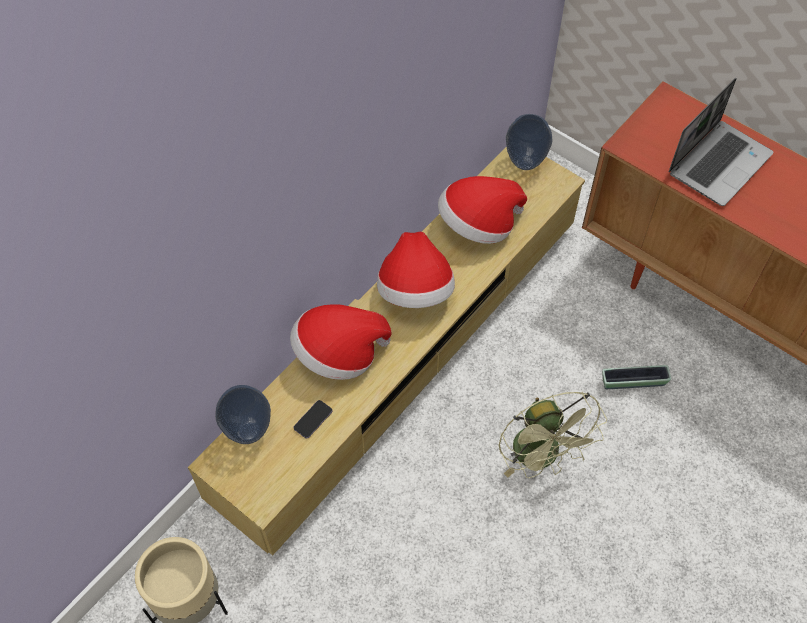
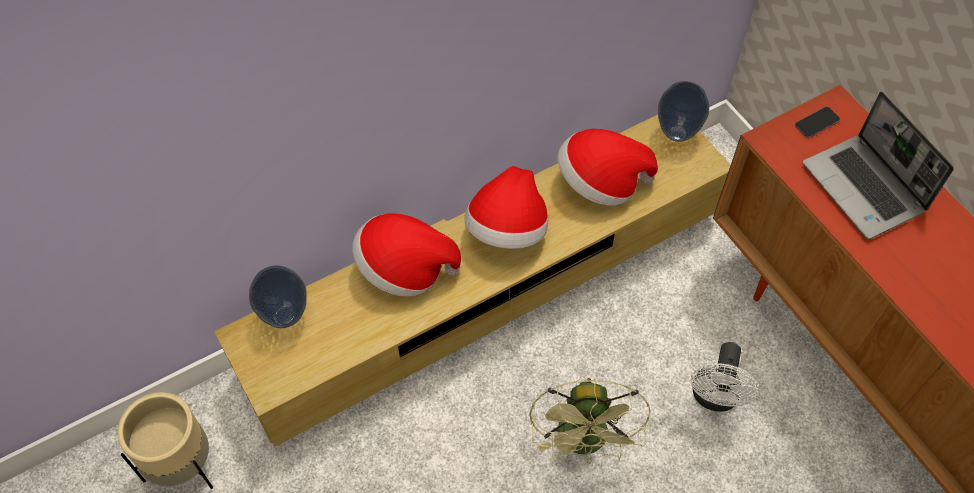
camera: 20 degrees right, 0 degrees up
phone [293,400,333,439] -> phone moved to [795,107,840,138]
planter [602,365,671,389] -> white fan [691,342,759,412]
laptop [669,78,773,206] -> laptop turned 90 degrees clockwise [803,91,954,239]

